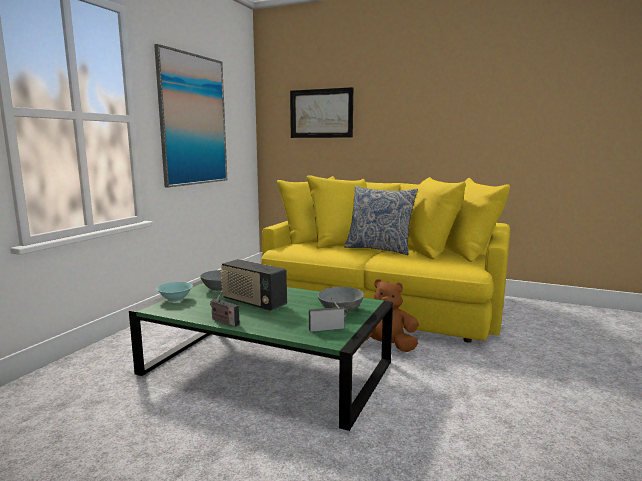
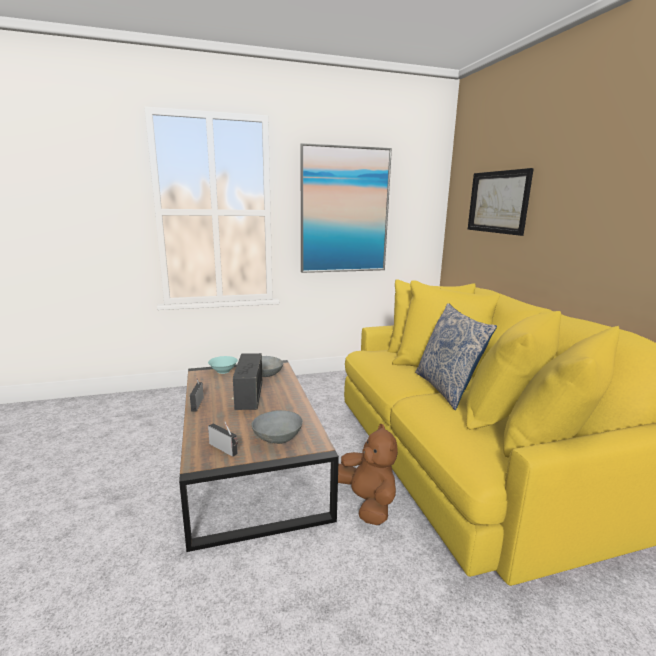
camera: 50 degrees right, 5 degrees up
green coffee table [129,280,393,431] -> brown coffee table [179,360,339,552]

